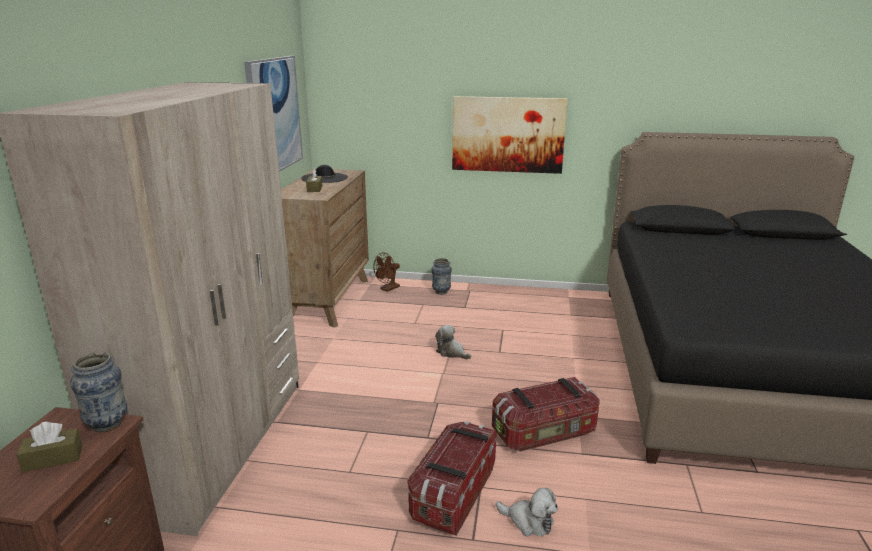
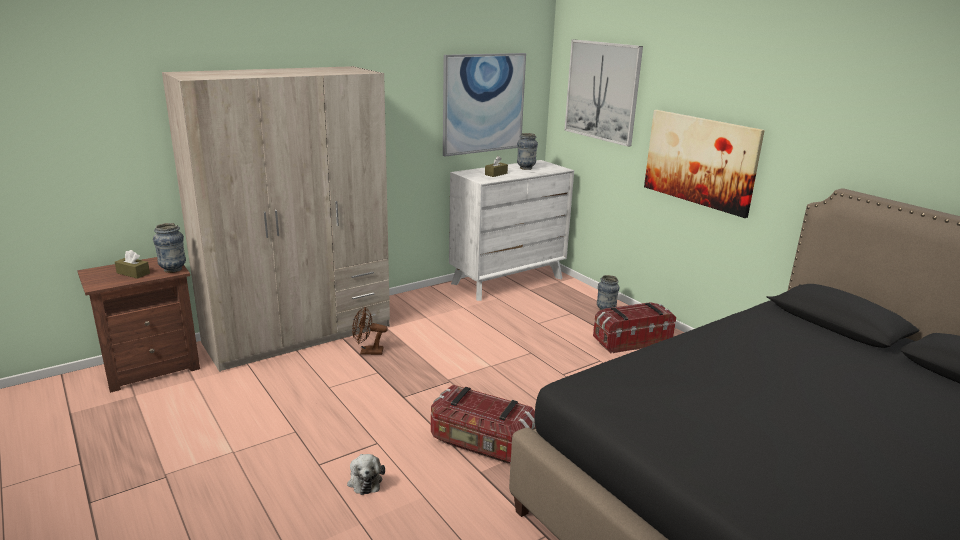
camera: 45 degrees right, 0 degrees up
brown dresser [281,169,369,328] -> white dresser [449,160,574,301]
black hat [301,165,348,183] -> vase [517,133,538,170]
brown fan [373,252,400,292] -> brown fan moved to [352,307,388,355]
storage box [407,421,497,536] -> storage box moved to [593,302,676,354]
plush toy [435,325,471,359] -> none
none -> picture [564,40,643,147]

